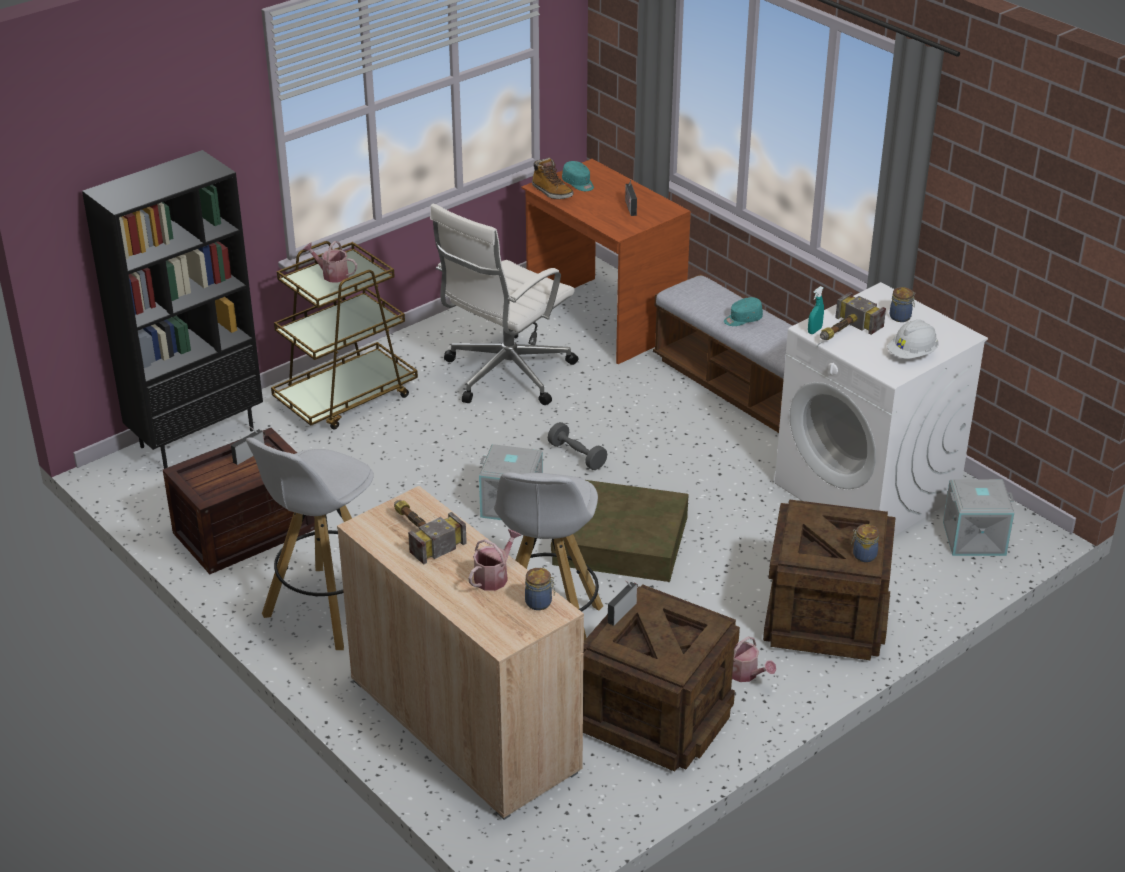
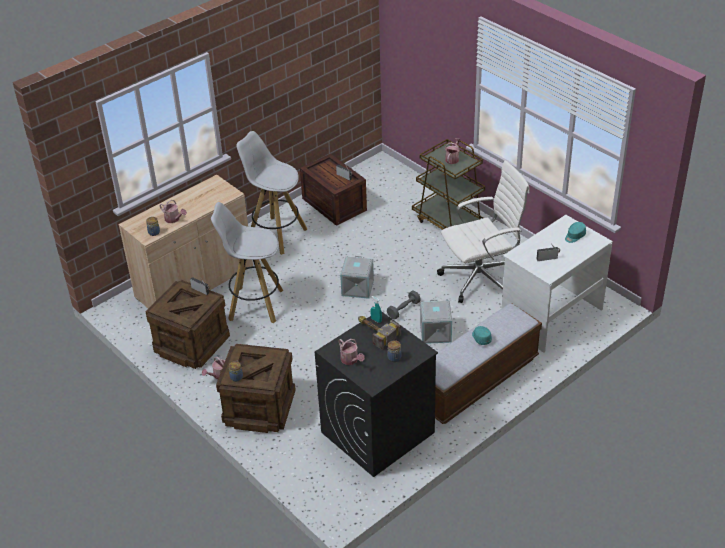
camera: 90 degrees right, 5 degrees up
black bookcase [82,150,263,469] -> none
hammer [394,500,467,565] -> none
white office chair [430,204,578,405] -> white office chair turned 120 degrees clockwise [437,160,530,303]
brown desk [522,159,691,364] -> white desk [502,215,613,353]
boot [532,158,573,199] -> none
brown storage box [551,480,689,582] -> none
white washing machine [775,282,988,536] -> black washing machine [315,312,438,477]
white hard hat [887,319,938,359] -> watering can [338,339,365,365]
grey storage box [943,479,1014,556] -> grey storage box moved to [420,300,452,344]

